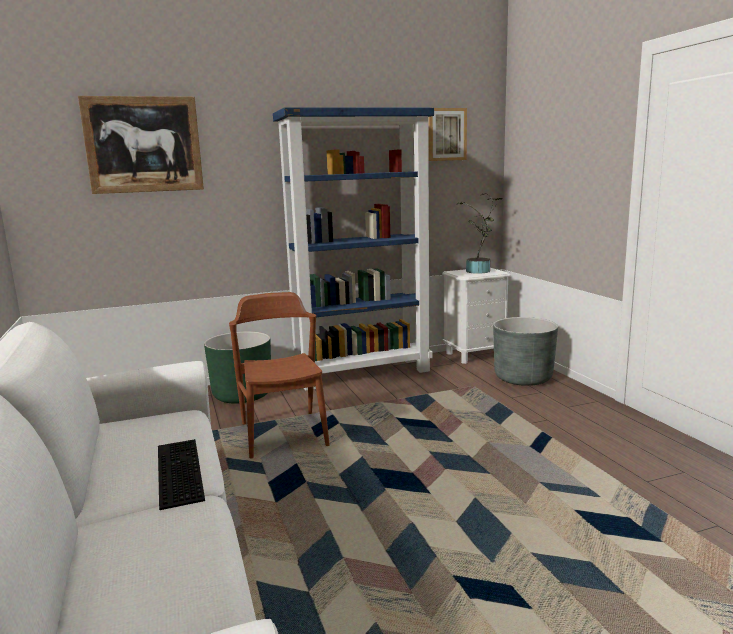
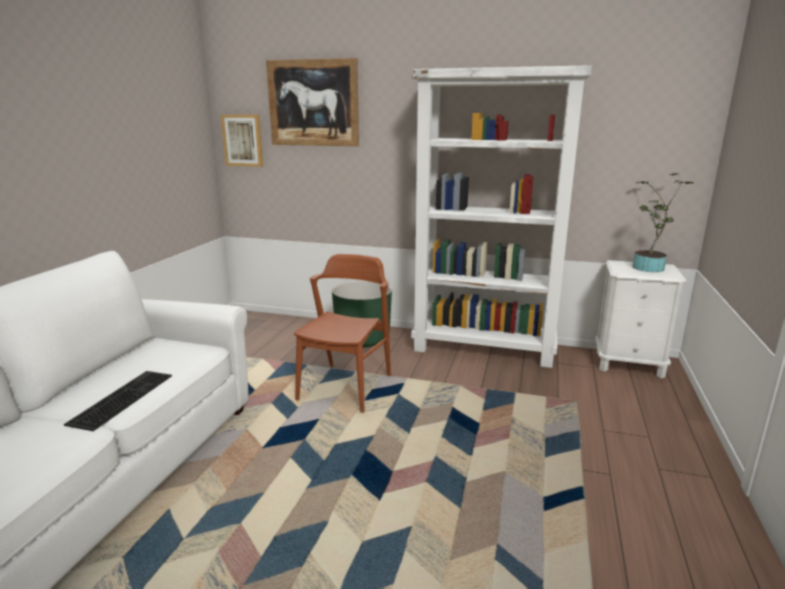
camera: 35 degrees right, 5 degrees up
blue bookcase [273,107,434,391] -> white bookcase [411,65,592,368]
picture [428,108,467,161] -> picture moved to [221,115,263,167]
grey planter [493,317,558,386] -> none

